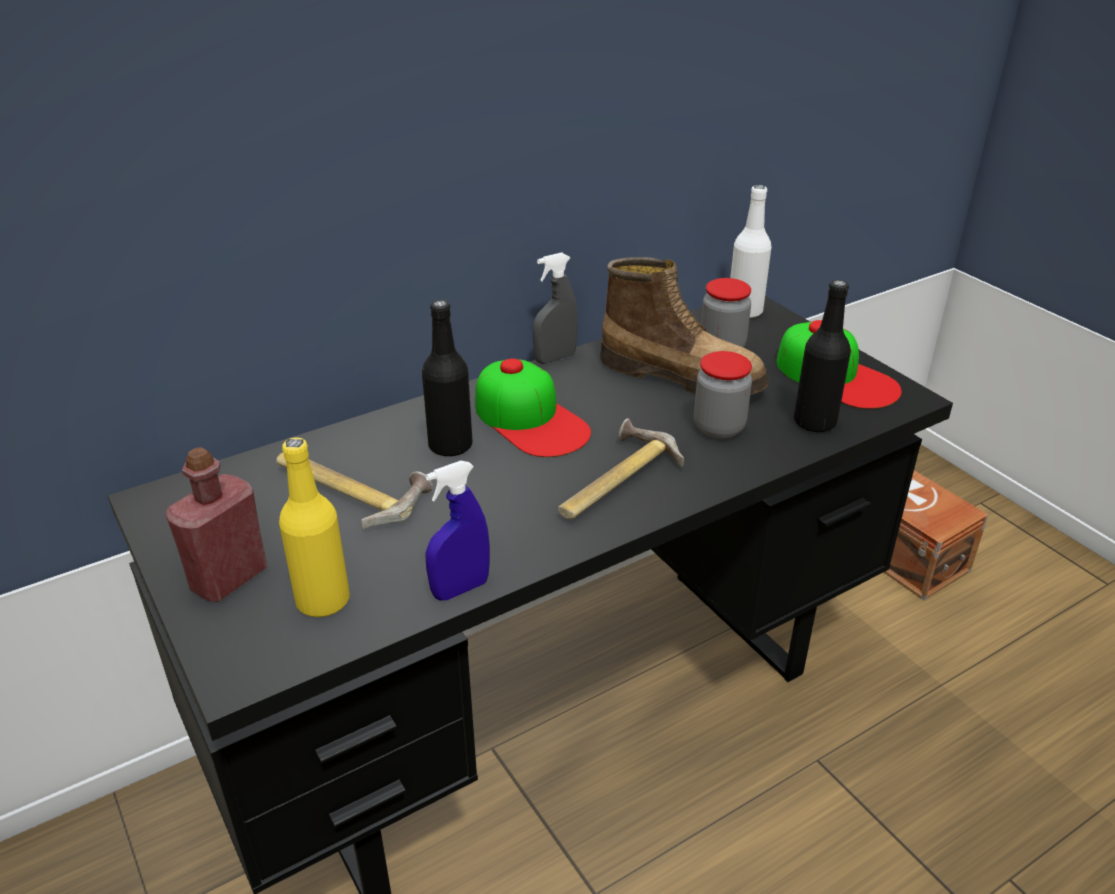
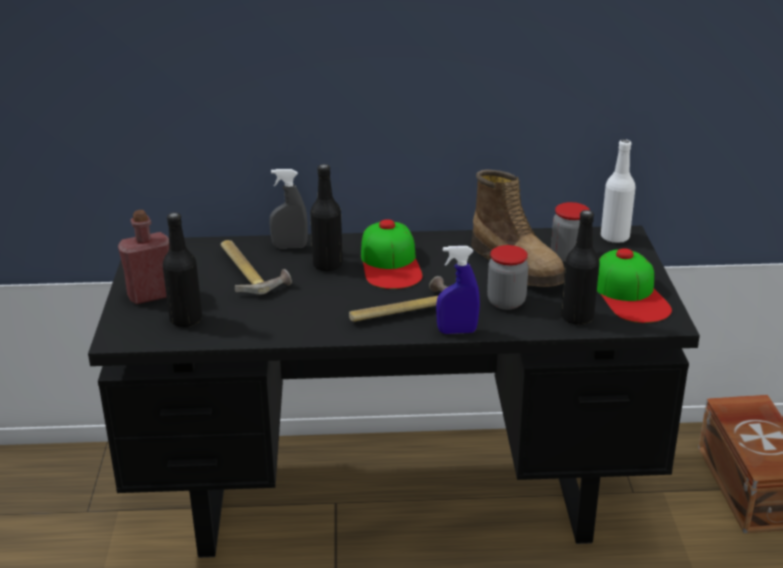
camera: 30 degrees right, 5 degrees down
yellow bottle [279,437,350,617] -> black bottle [163,213,202,327]
blue spray bottle [425,461,490,600] -> blue spray bottle moved to [436,246,480,334]
grey spray bottle [533,252,578,364] -> grey spray bottle moved to [269,169,308,249]

